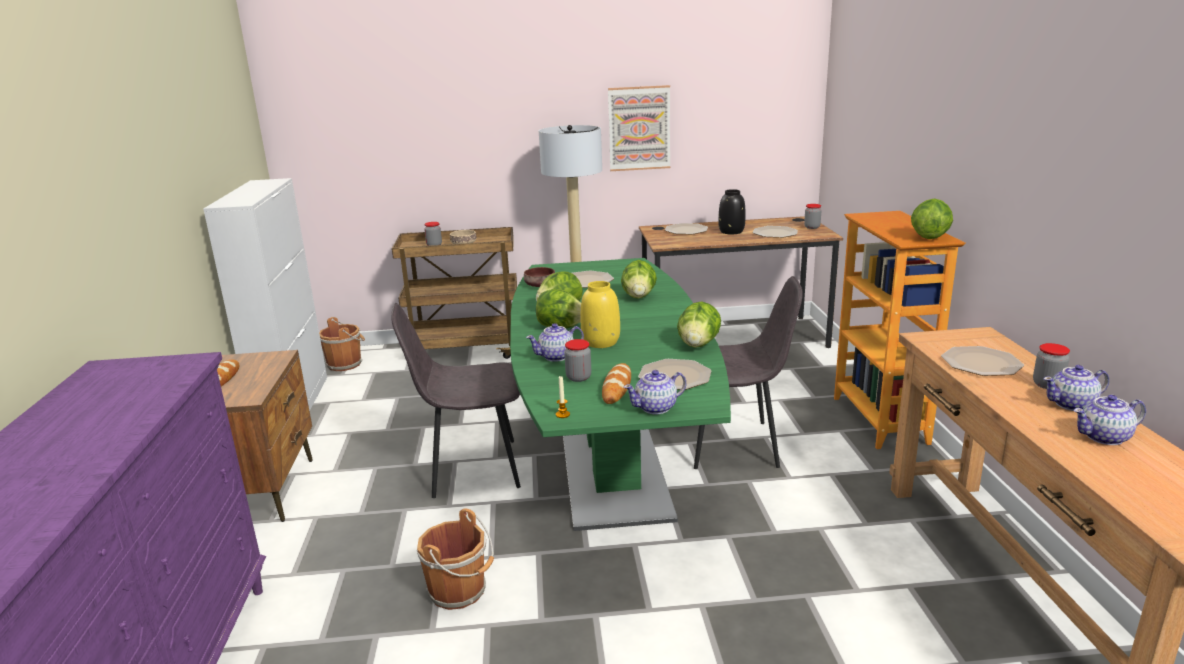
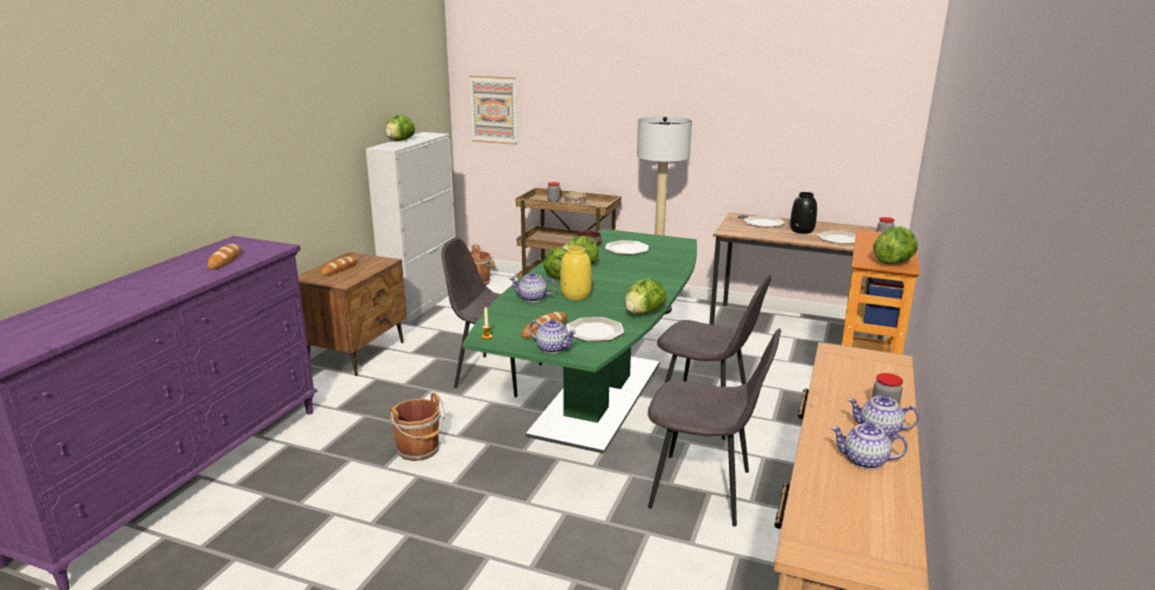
camera: 25 degrees right, 0 degrees up
jar [564,339,591,382] -> none
picture [608,85,670,171] -> picture moved to [469,75,517,145]
lettuce [621,260,657,299] -> lettuce moved to [385,114,415,141]
teapot [624,370,686,414] -> teapot turned 150 degrees counterclockwise [529,319,576,354]
plate [941,346,1024,376] -> none
none -> bread [207,244,241,270]
none -> grey chair [648,328,781,526]

